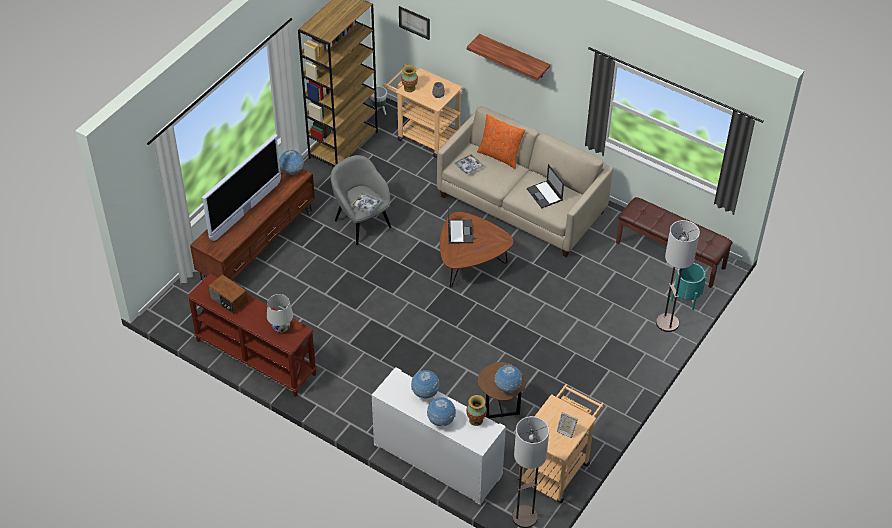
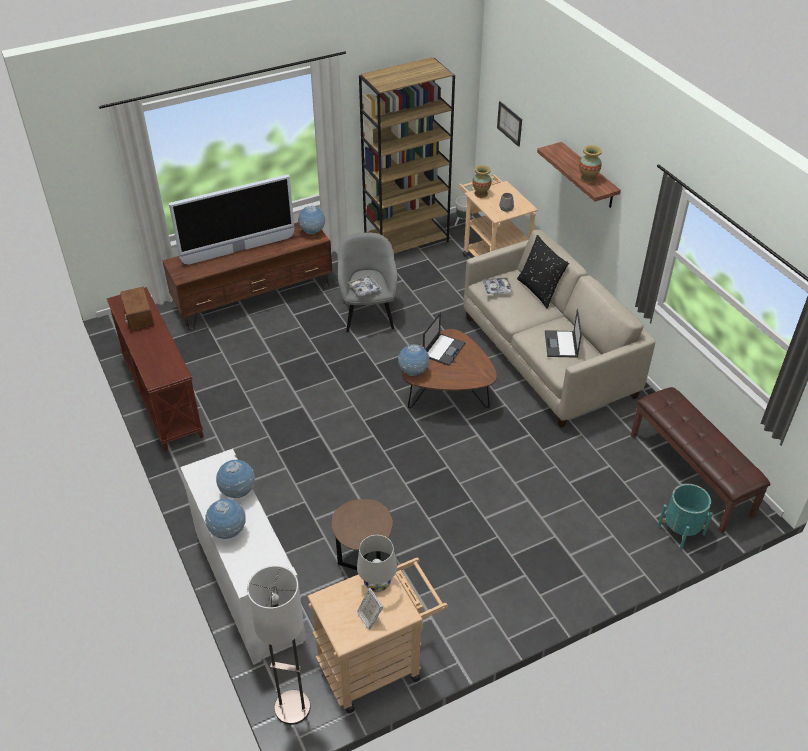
camera: 30 degrees right, 5 degrees down
white table lamp [267,294,293,333] -> white table lamp moved to [357,535,397,592]
vase [466,395,487,426] -> vase moved to [579,145,602,183]
orange pillow [477,114,526,169] -> black pillow [517,235,569,309]
globe [495,365,522,393] -> globe moved to [398,344,429,376]
floor lamp [656,220,700,332] -> none

